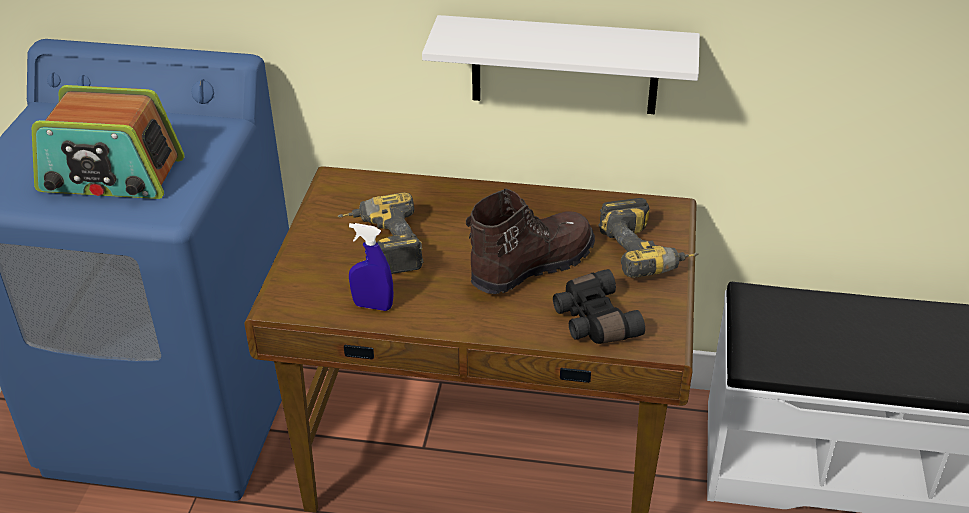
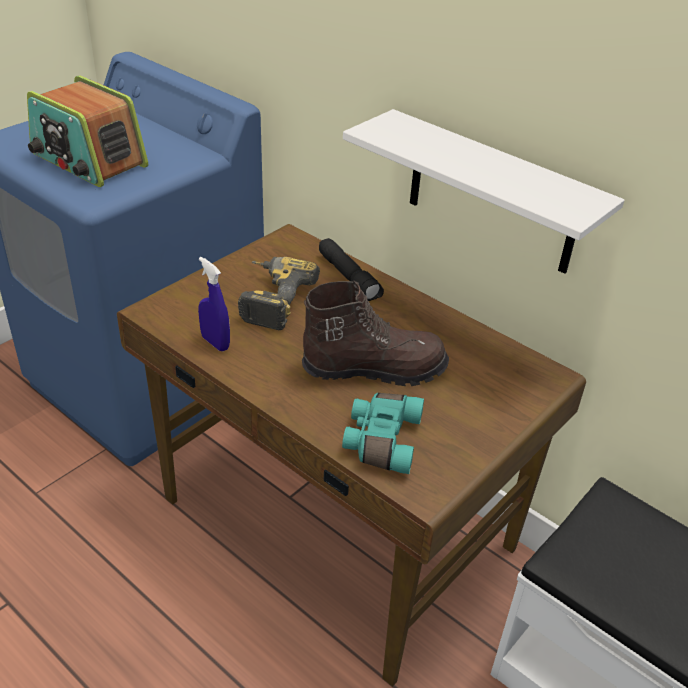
camera: 30 degrees right, 0 degrees up
black binoculars [553,269,645,344] -> turquoise binoculars [342,393,424,474]
power drill [598,198,699,278] -> none
none -> black flashlight [319,238,384,301]

